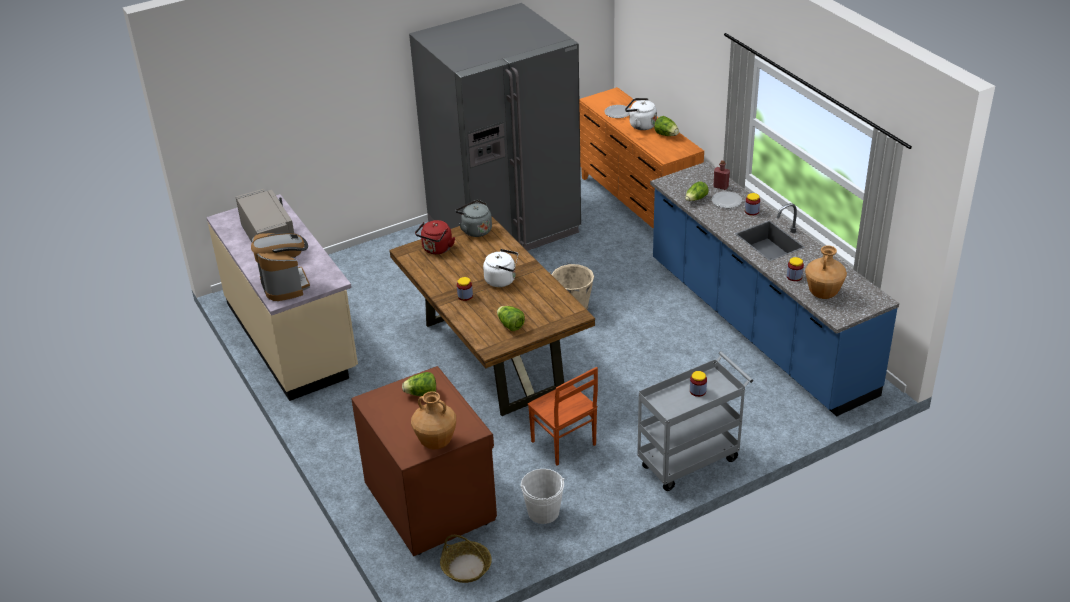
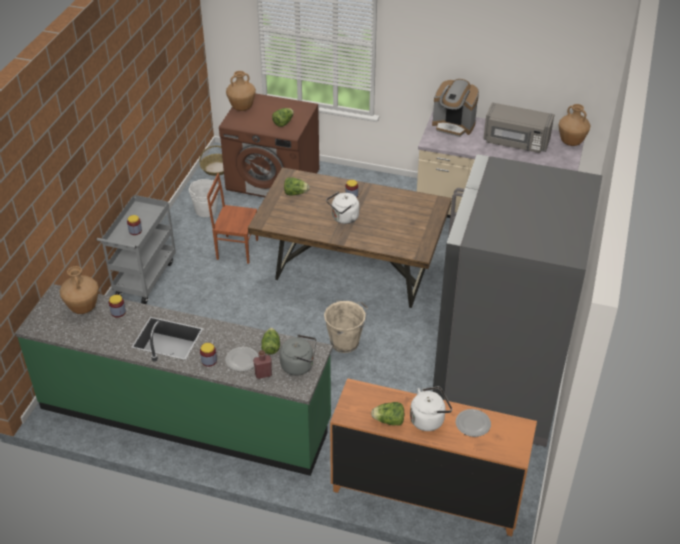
camera: 135 degrees right, 5 degrees up
red kettle [415,220,455,254] -> none
grey kettle [455,200,492,237] -> grey kettle moved to [280,335,317,376]
blue counter [650,161,899,416] -> green counter [15,284,333,476]
none -> brown vase [559,104,591,146]

